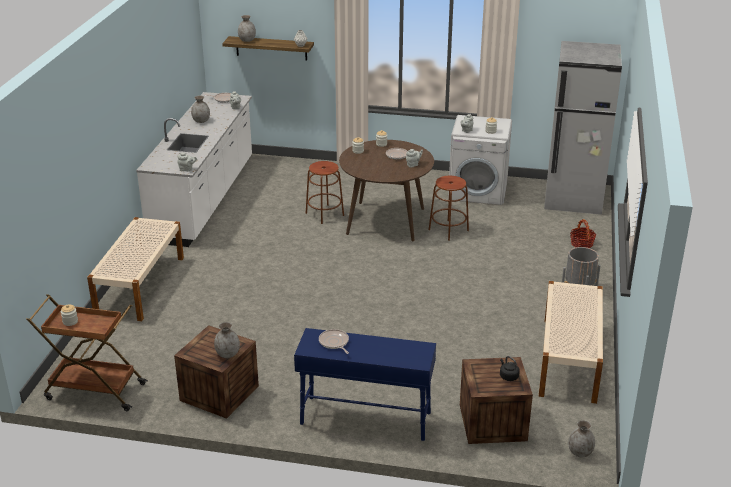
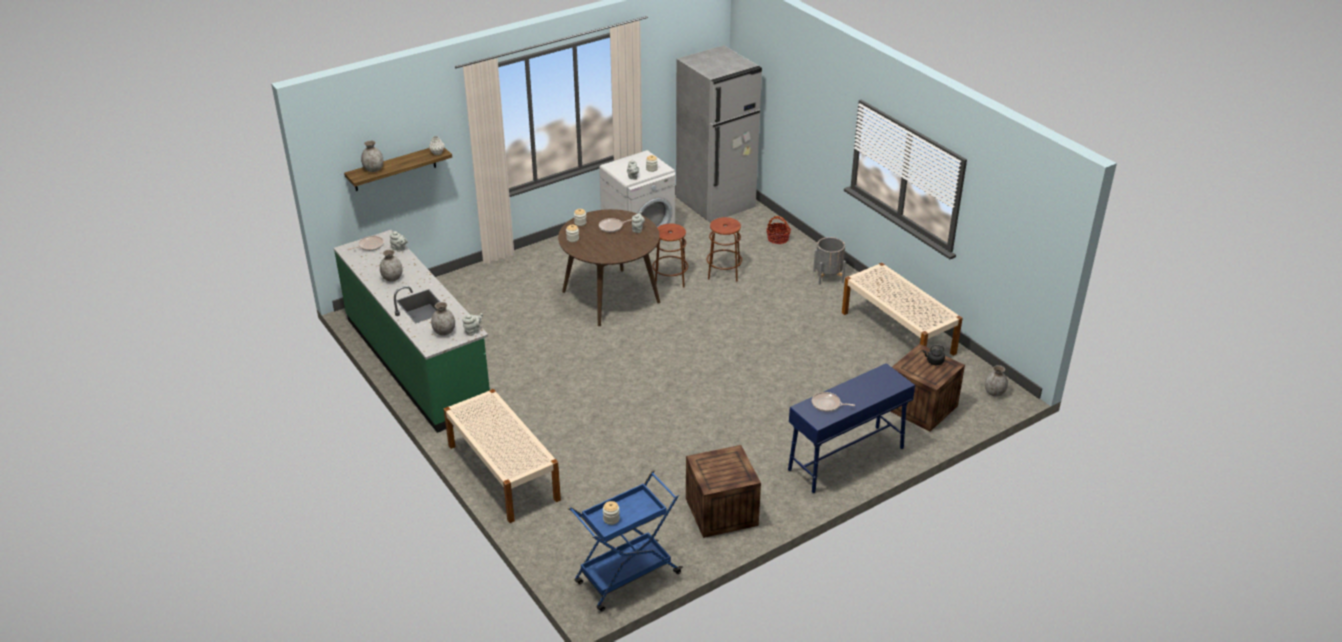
camera: 45 degrees left, 5 degrees up
brown cart [26,294,148,411] -> blue cart [568,470,683,612]
white counter [136,92,252,247] -> green counter [334,230,490,433]
grey vase [214,322,240,358] -> grey vase moved to [431,302,455,336]
brown stool [306,161,344,224] -> brown stool moved to [707,217,742,281]

